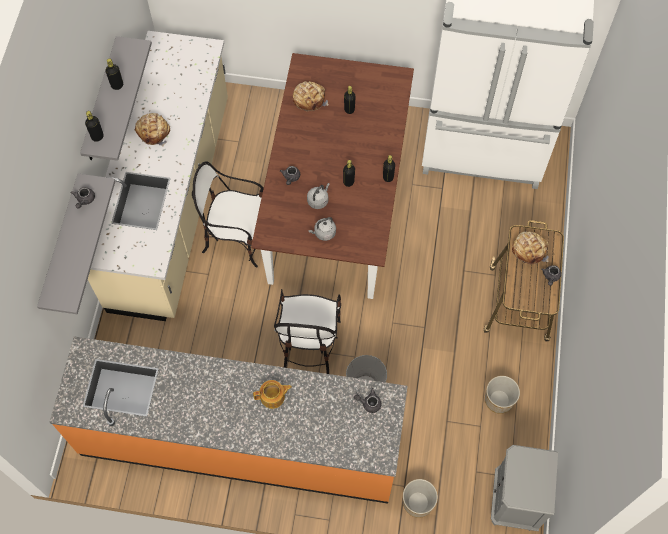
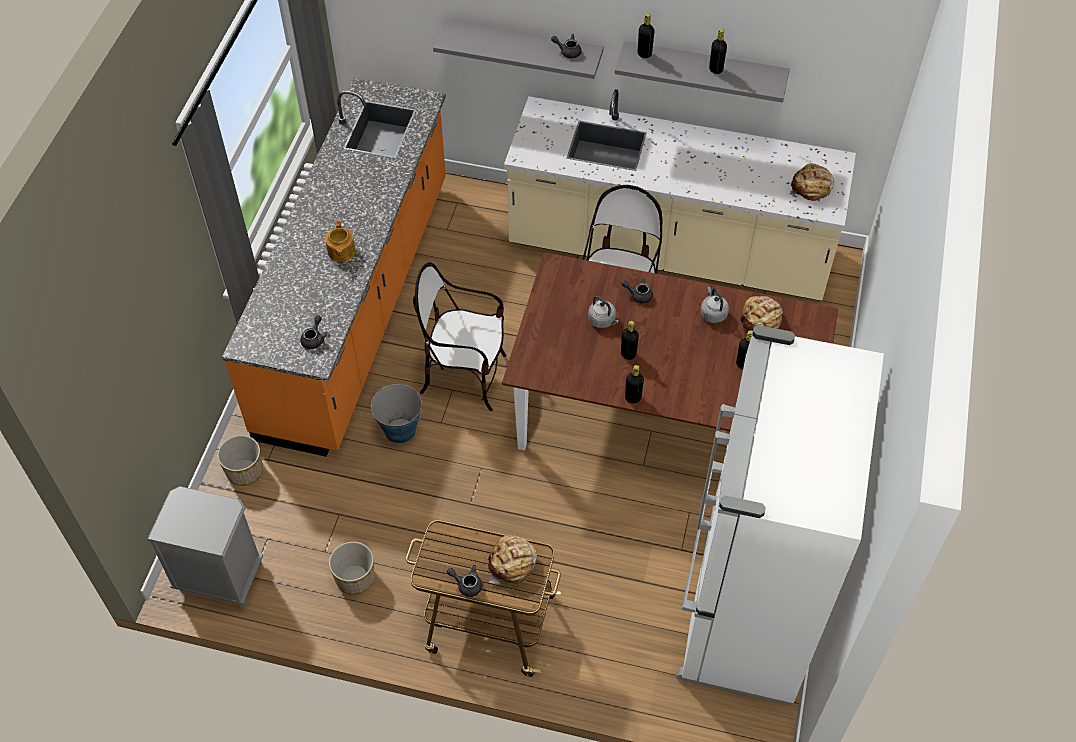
camera: 95 degrees right, 10 degrees down
bread [135,113,170,146] -> bread moved to [789,163,834,202]
grey kettle [308,217,336,241] -> grey kettle moved to [701,286,729,323]

